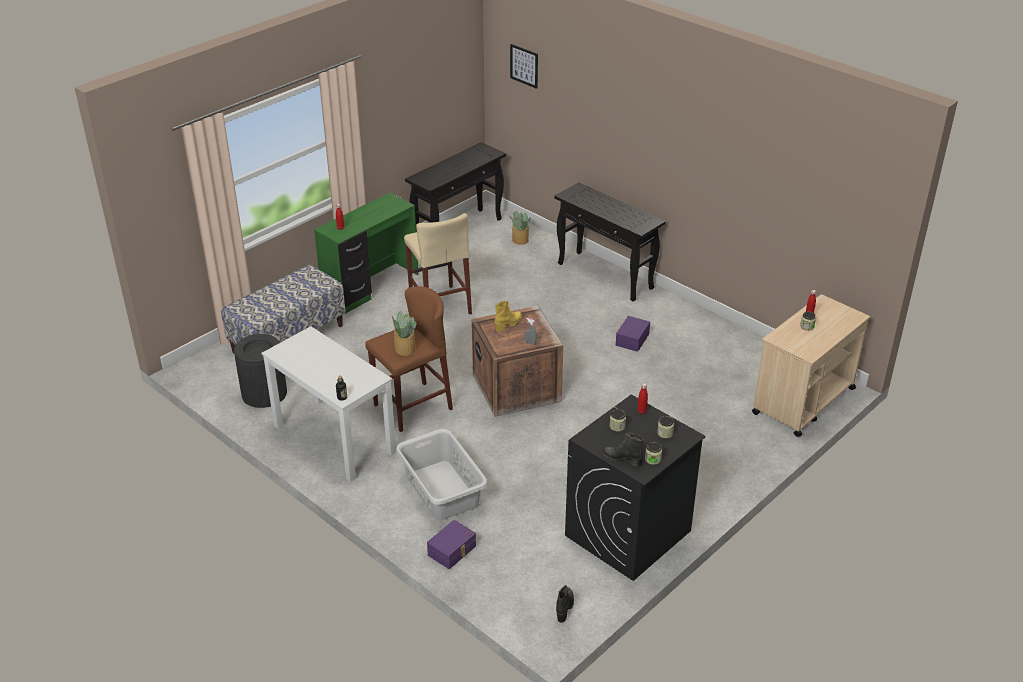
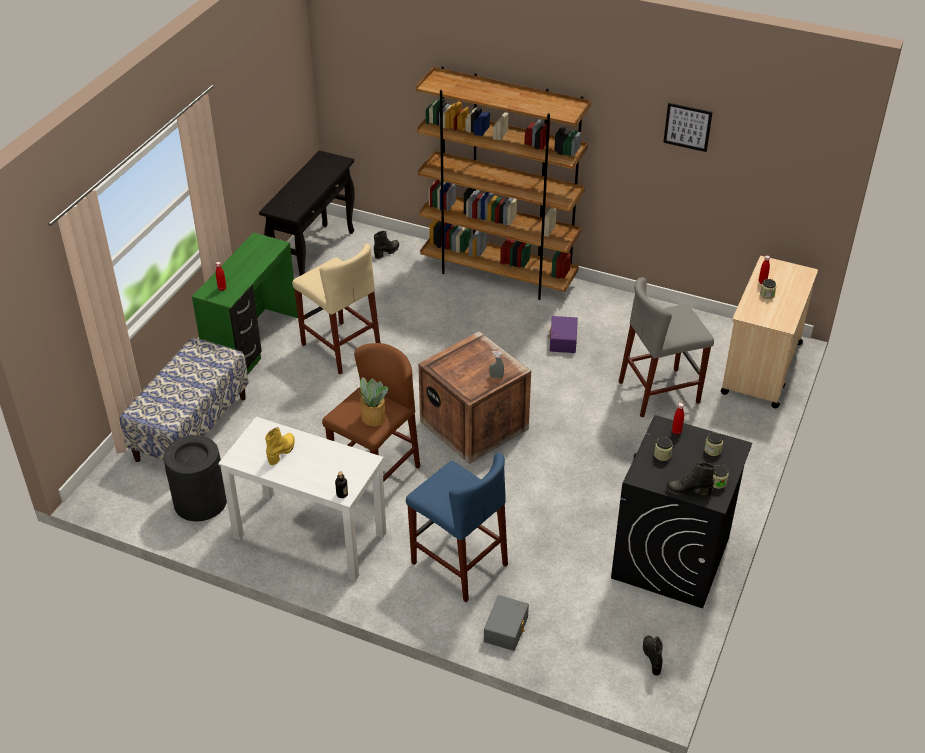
camera: 20 degrees left, 5 degrees up
grey laundry basket [396,429,488,520] -> blue stool [406,452,508,602]
purple storage box [427,520,476,569] -> grey storage box [484,595,529,651]
yellow boot [495,301,522,331] -> yellow boot moved to [265,427,295,465]
potted plant [509,211,531,245] -> black boot [374,231,399,259]
picture [510,44,538,89] -> picture moved to [663,103,713,152]
black console table [554,182,665,302] -> brown bookcase [416,66,591,300]
none -> grey stool [619,277,714,417]

